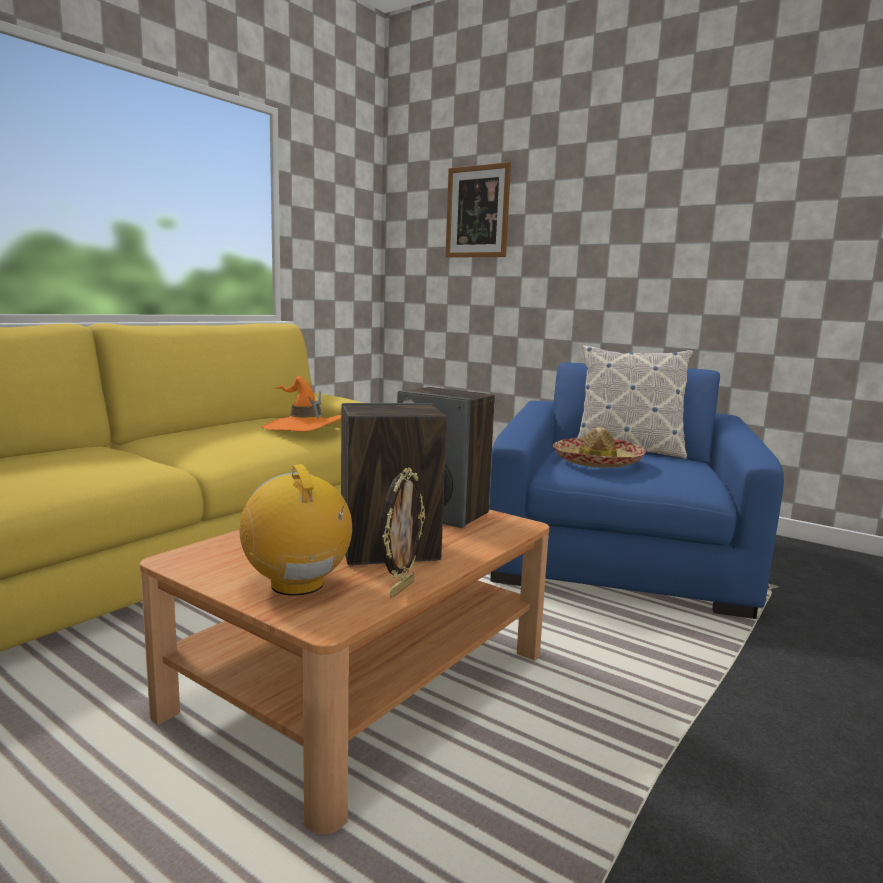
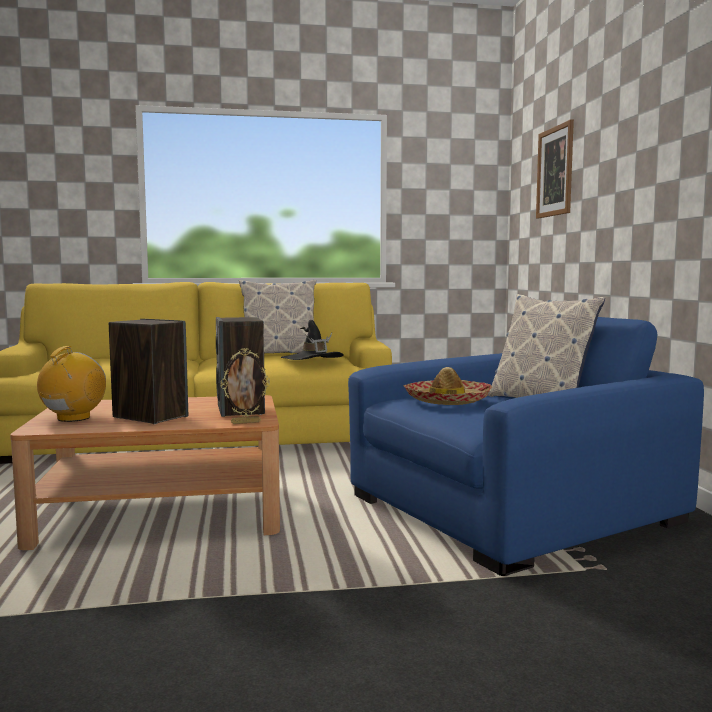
camera: 45 degrees right, 5 degrees down
orange hat [261,376,341,431] -> black hat [281,320,344,360]
picture frame [381,468,425,597] -> picture frame moved to [220,348,270,424]
none -> pillow [239,280,316,353]

